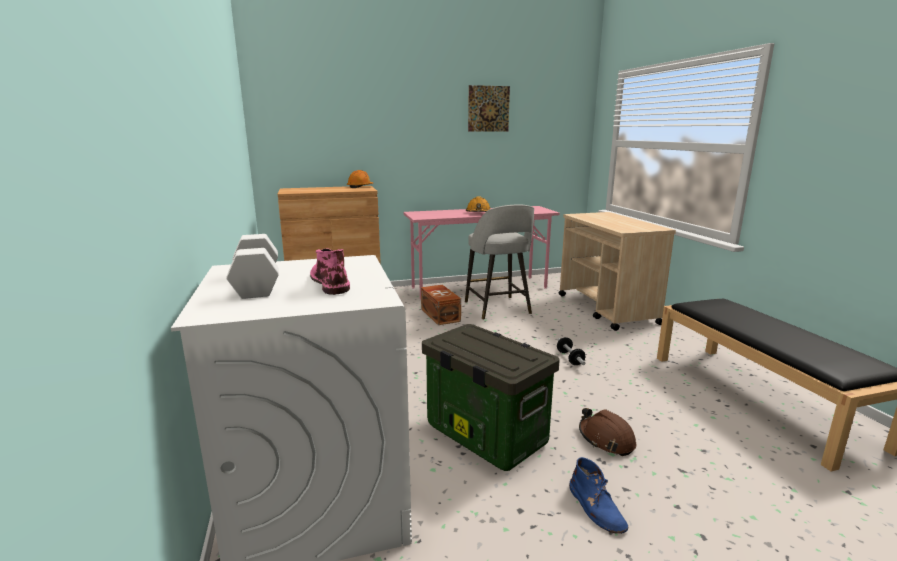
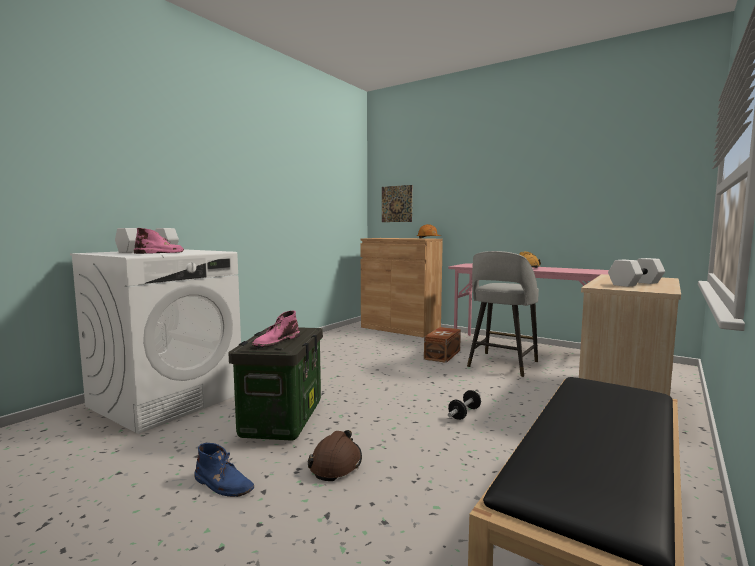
camera: 50 degrees right, 10 degrees down
picture [468,85,510,132] -> picture moved to [382,185,412,222]
blue boot [569,457,628,534] -> blue boot turned 90 degrees counterclockwise [194,443,254,497]
none -> pink boot [252,310,300,348]
none -> white dumbbell [608,258,665,287]

